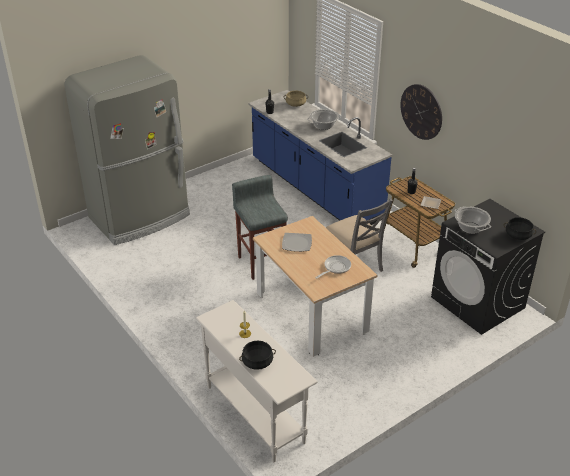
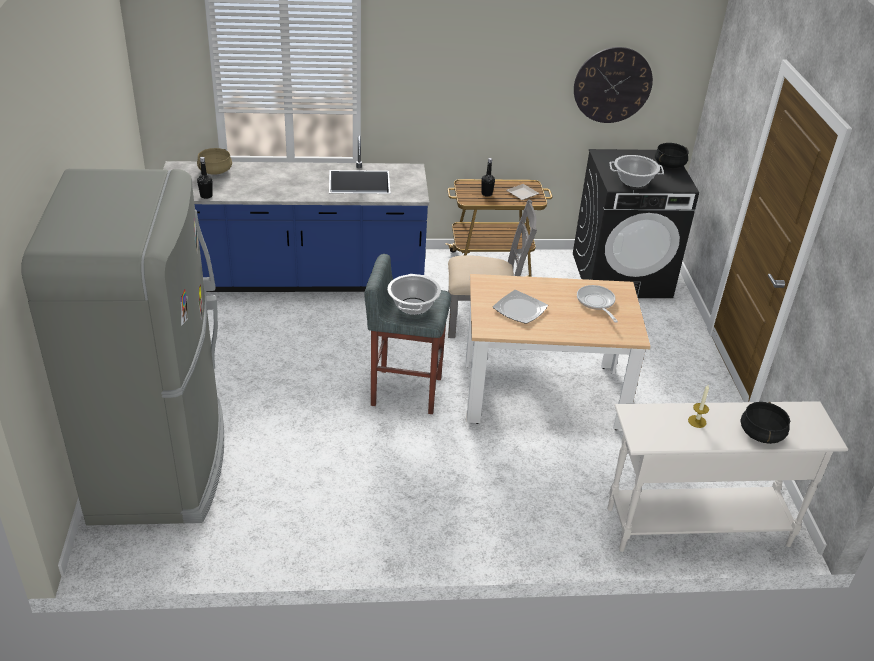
camera: 60 degrees left, 0 degrees up
cooking pot [307,109,341,130] -> cooking pot moved to [387,274,441,315]
wall clock [400,84,442,140] -> wall clock moved to [574,47,653,123]

